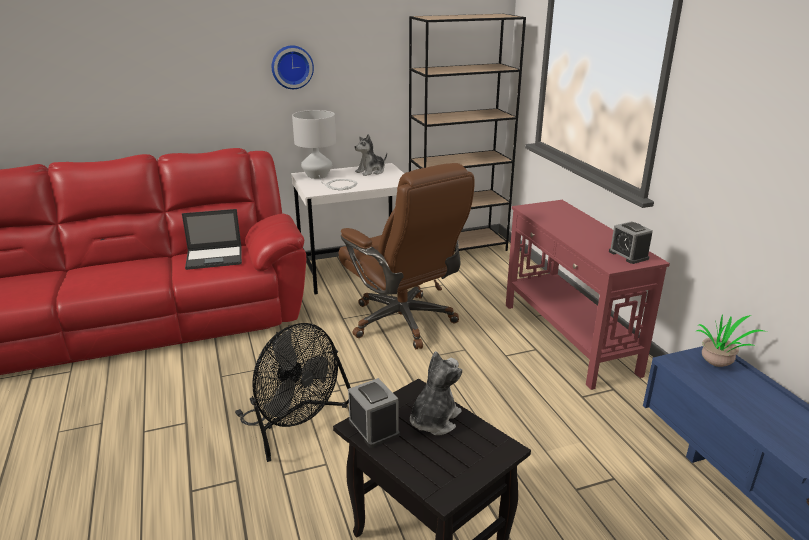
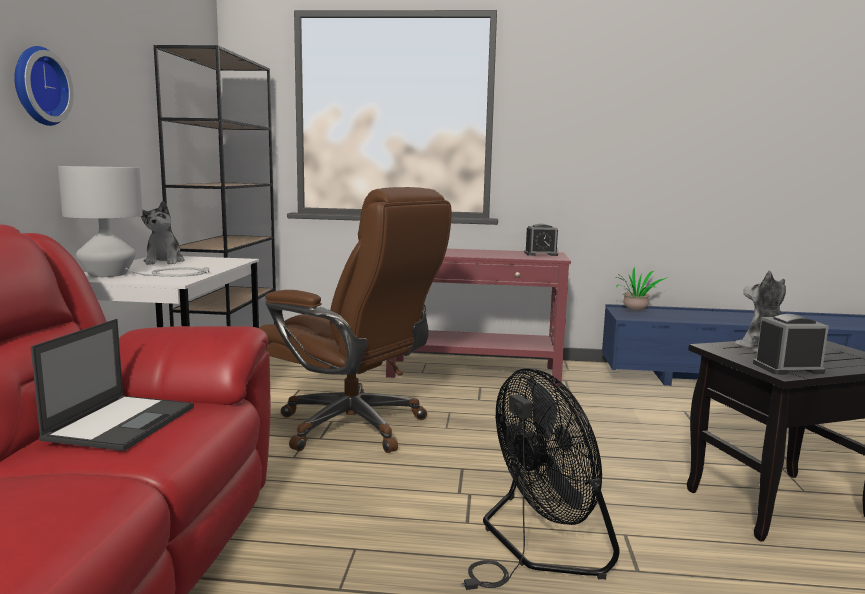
camera: 65 degrees left, 15 degrees down
brown office chair [339,163,475,350] -> brown office chair turned 45 degrees clockwise [259,187,452,453]

